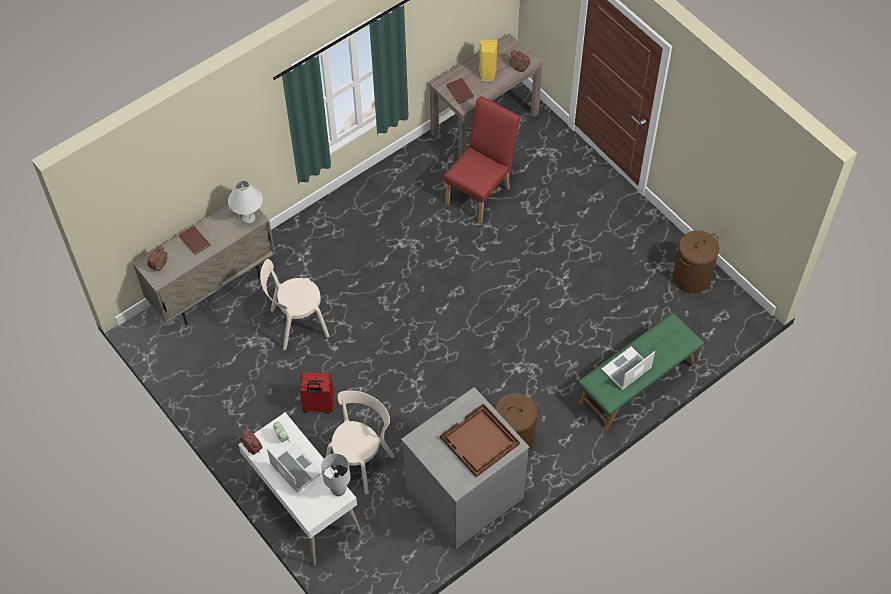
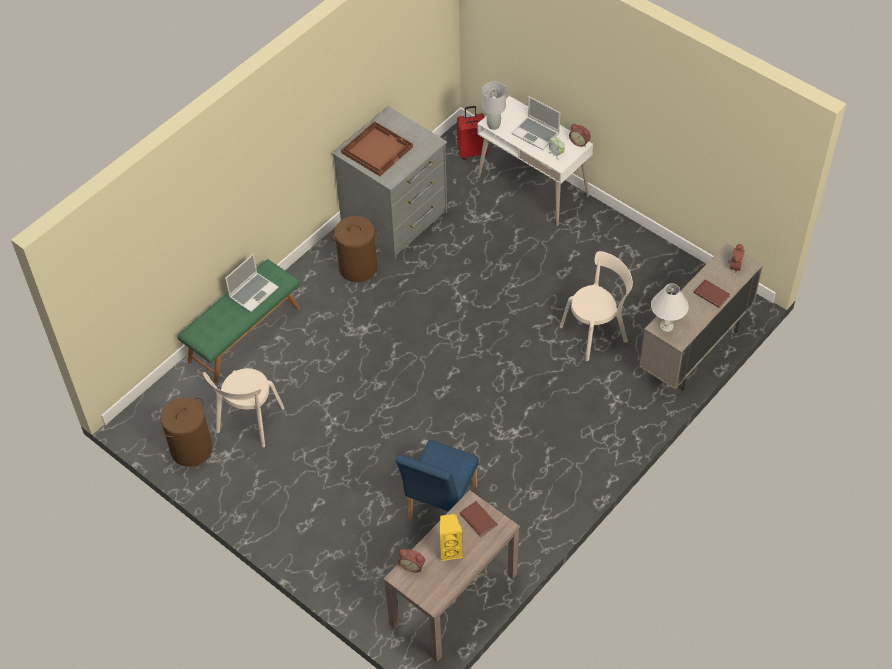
camera: 170 degrees right, 5 degrees down
red suitcase [300,372,334,413] -> red suitcase moved to [457,106,487,160]
beige chair [326,391,395,495] -> beige chair moved to [203,368,285,447]
red chair [444,96,520,224] -> blue chair [396,440,479,520]

